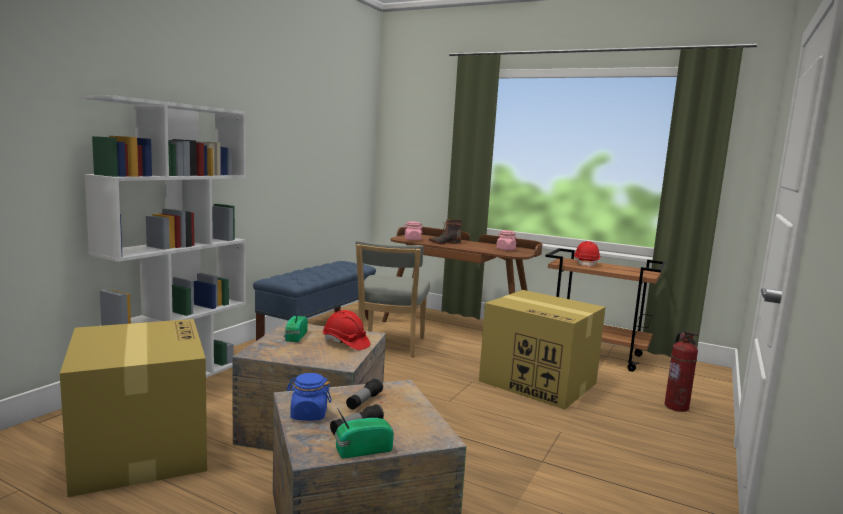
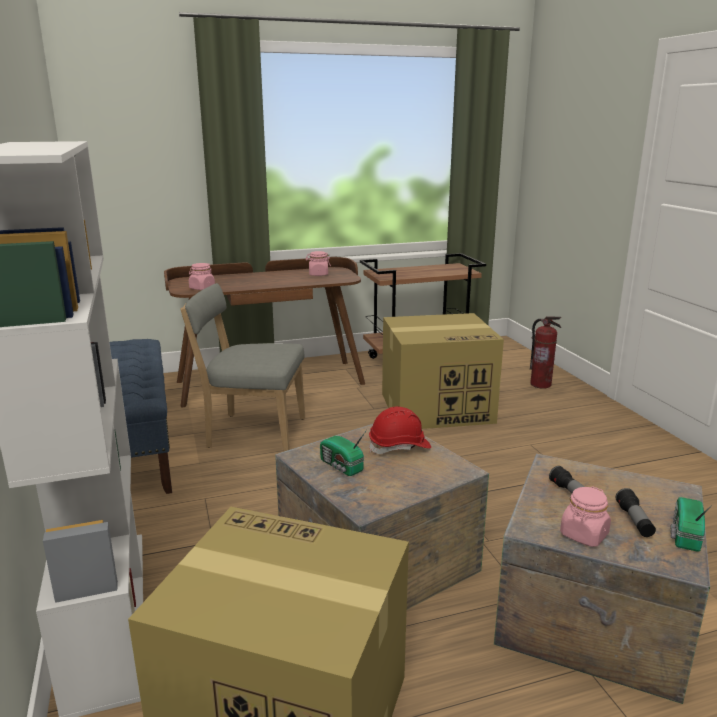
camera: 45 degrees left, 10 degrees up
blue jar [286,373,331,421] -> pink jar [560,486,611,547]
grey chair [356,240,430,357] -> grey chair turned 135 degrees clockwise [180,283,305,451]
boot [429,219,462,245] -> none
red hard hat [574,241,601,267] -> none

